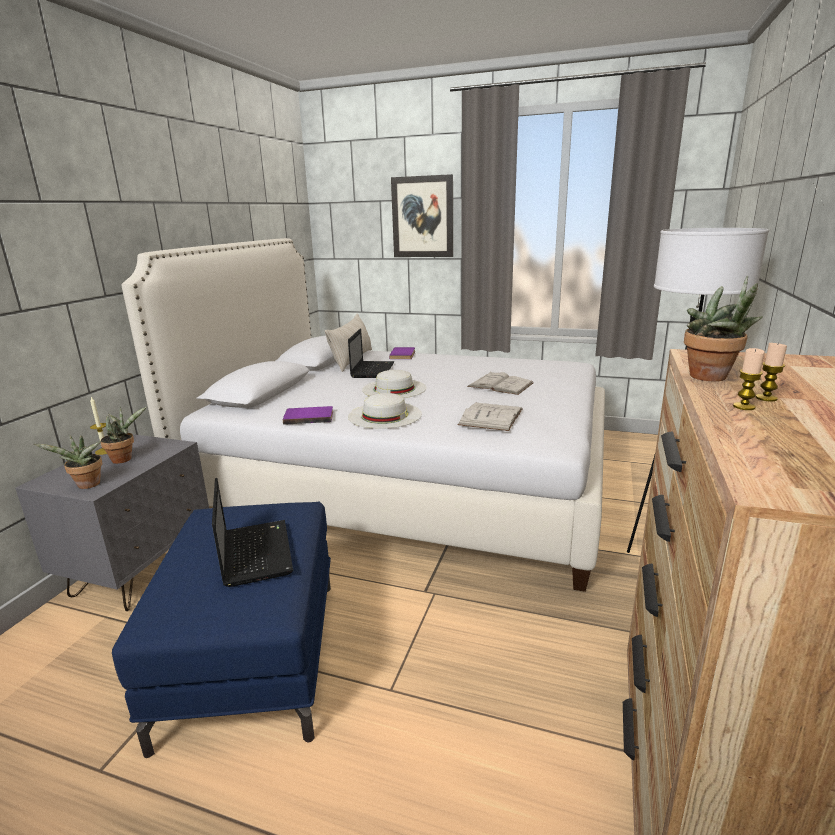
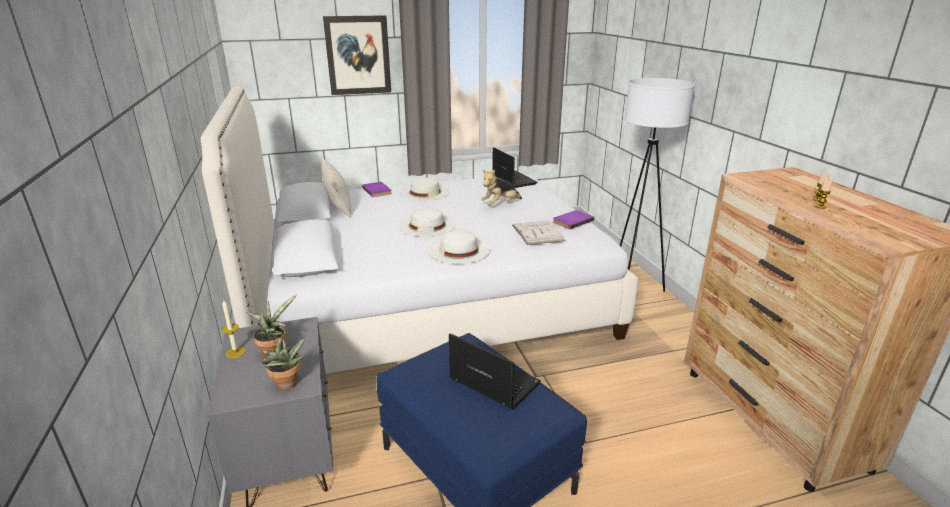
camera: 35 degrees left, 5 degrees up
purple book [283,406,333,425] -> purple book moved to [553,210,594,229]
laptop [348,329,394,378] -> laptop moved to [492,147,537,188]
white book [467,371,533,395] -> plush toy [481,170,522,206]
potted plant [684,276,763,381] -> none
none -> white hat [400,177,450,201]

